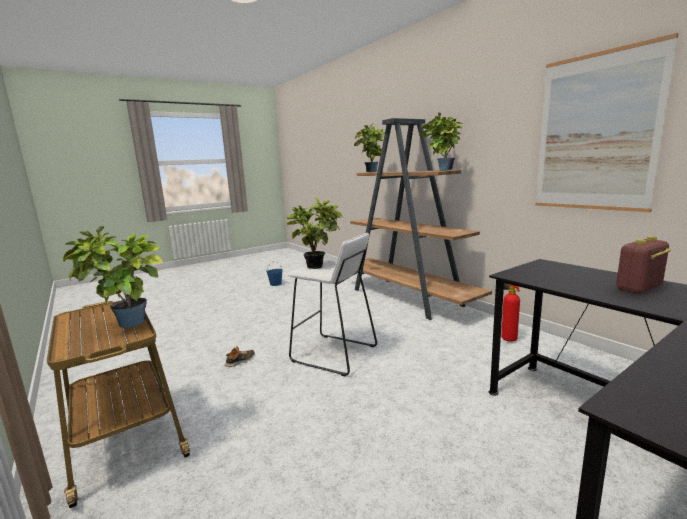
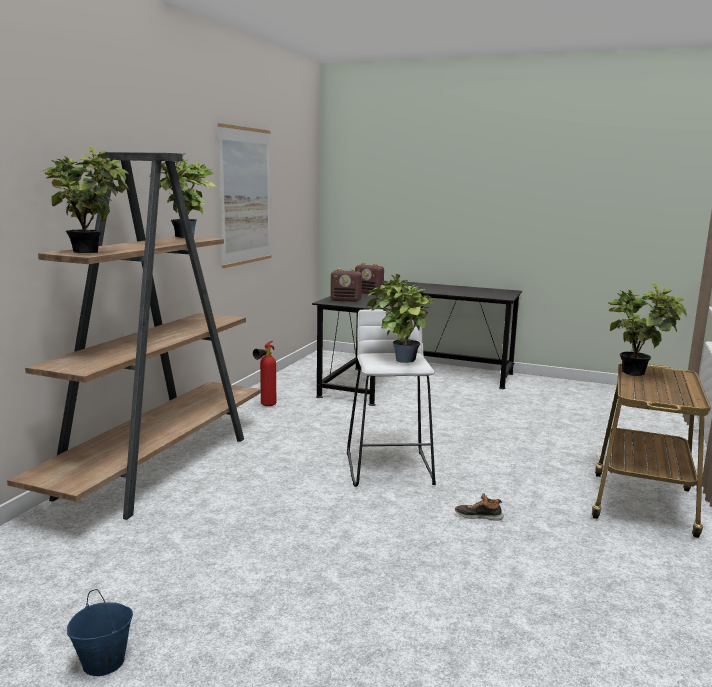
camera: 125 degrees left, 0 degrees up
none -> radio [330,268,362,302]

